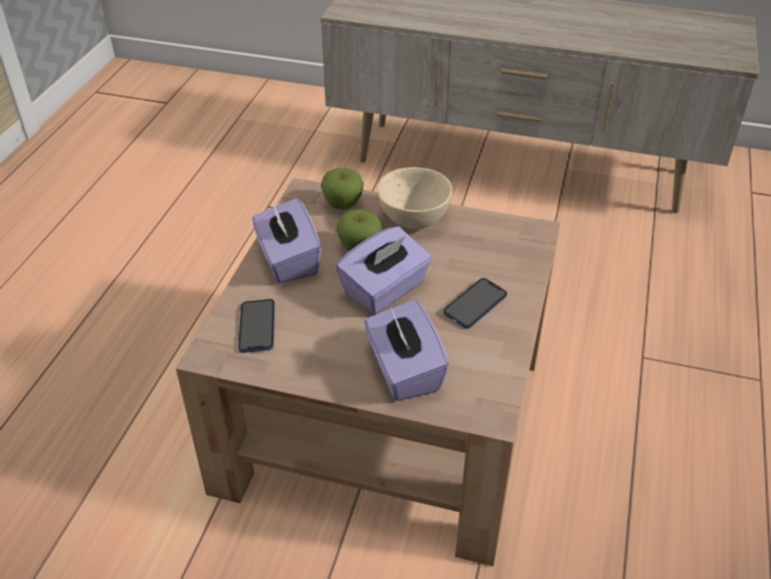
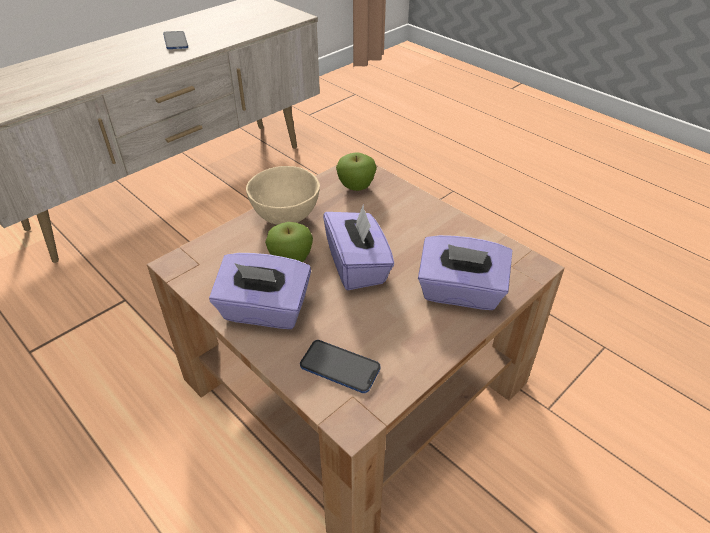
camera: 60 degrees left, 0 degrees up
apple [321,168,364,210] -> apple moved to [336,152,377,191]
phone [443,278,507,329] -> phone moved to [163,31,188,49]

